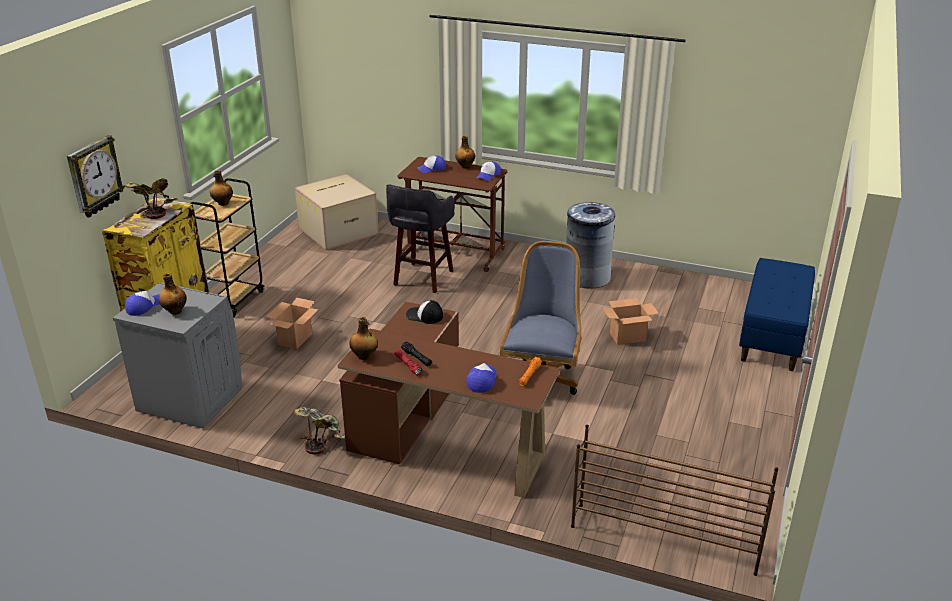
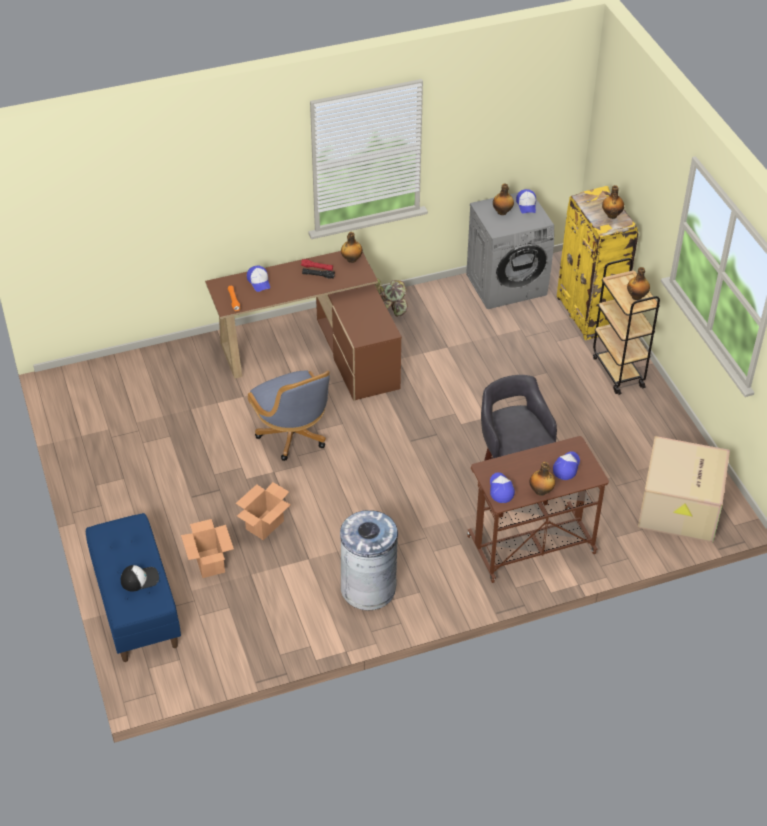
camera: 140 degrees right, 15 degrees up
wall clock [67,135,125,218] -> none
potted plant [124,178,178,219] -> bottle [602,185,624,219]
cardboard box [266,298,319,349] -> cardboard box moved to [181,519,234,578]
cap [406,300,443,324] -> cap moved to [121,565,159,591]
brown shoe rack [571,425,778,576] -> none

